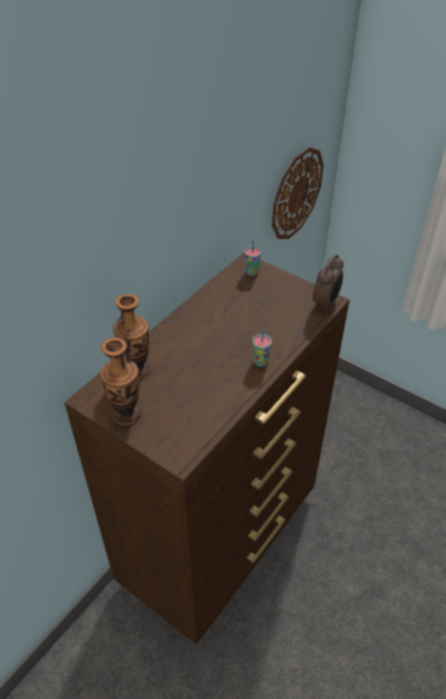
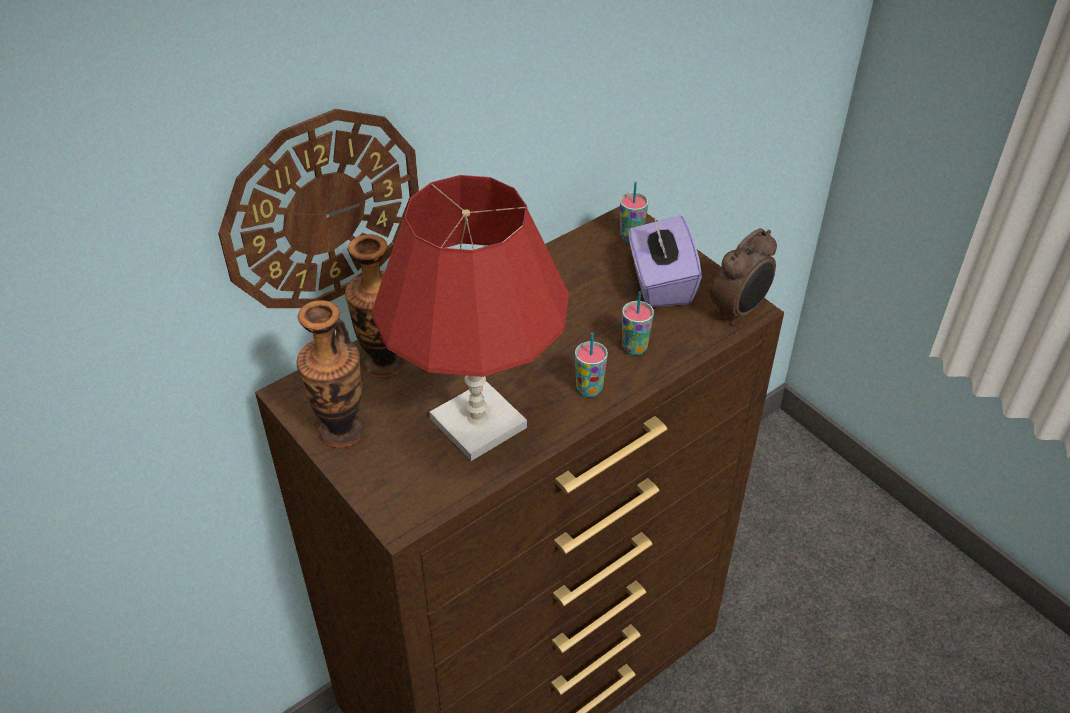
camera: 15 degrees right, 0 degrees up
wall clock [272,147,324,239] -> wall clock moved to [218,109,419,308]
none -> red table lamp [372,175,569,461]
none -> cup [622,291,654,355]
none -> purple tissue box [628,215,702,307]

